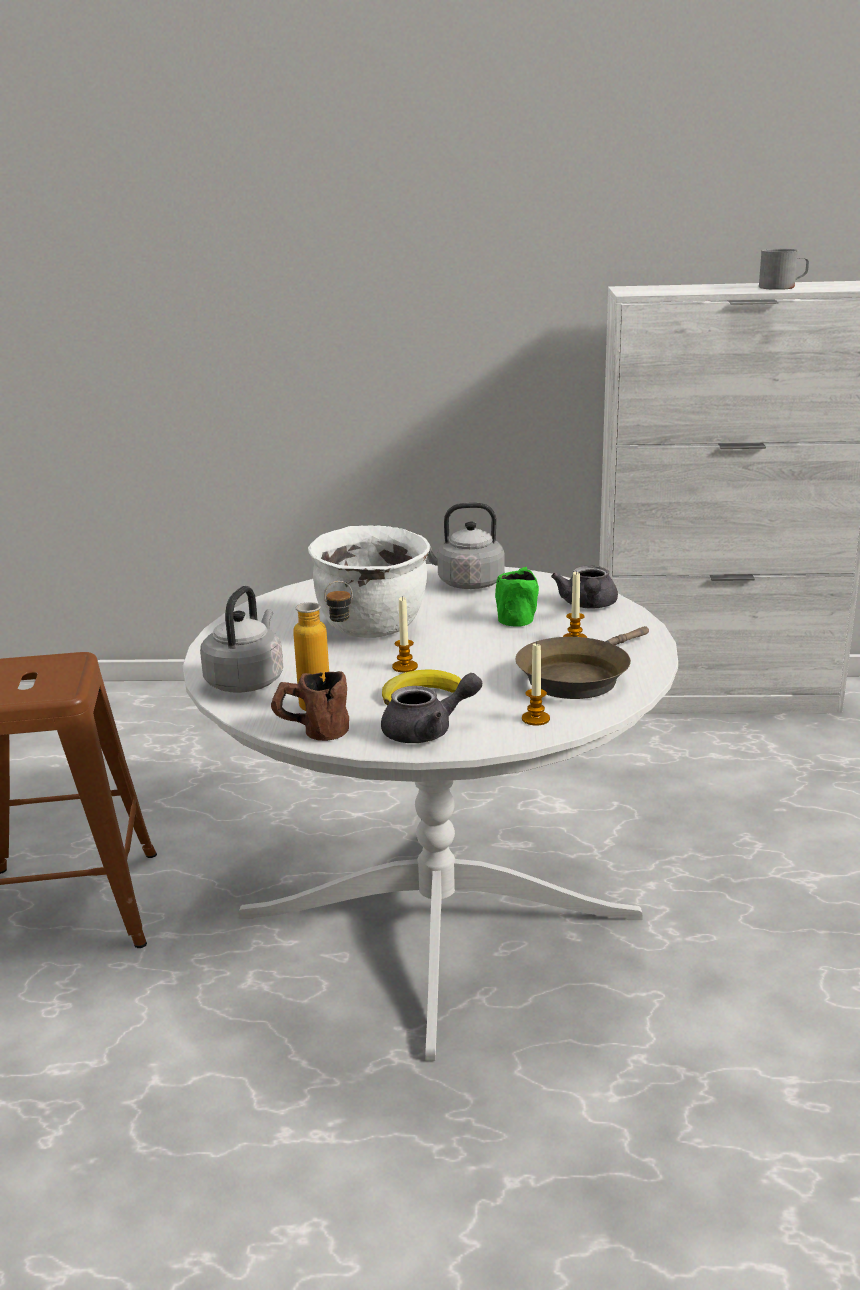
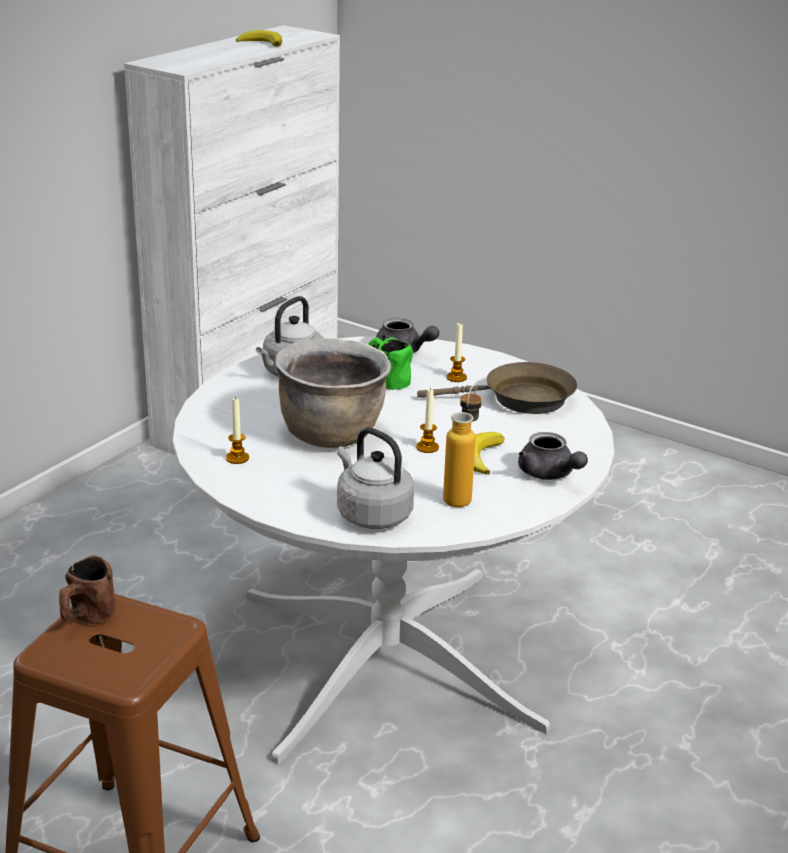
camera: 60 degrees left, 5 degrees up
brown mug [271,671,349,741] -> brown mug moved to [59,555,115,624]
white cooking pot [308,525,430,638] -> brown cooking pot [275,338,391,448]
grey teapot [381,673,482,743] -> grey teapot turned 135 degrees clockwise [518,432,588,480]
brown frying pan [515,626,649,699] -> brown frying pan turned 75 degrees counterclockwise [417,362,577,414]
candle [522,642,550,726] -> candle moved to [226,397,249,464]
grey mug [759,249,809,290] -> banana [236,30,282,47]

